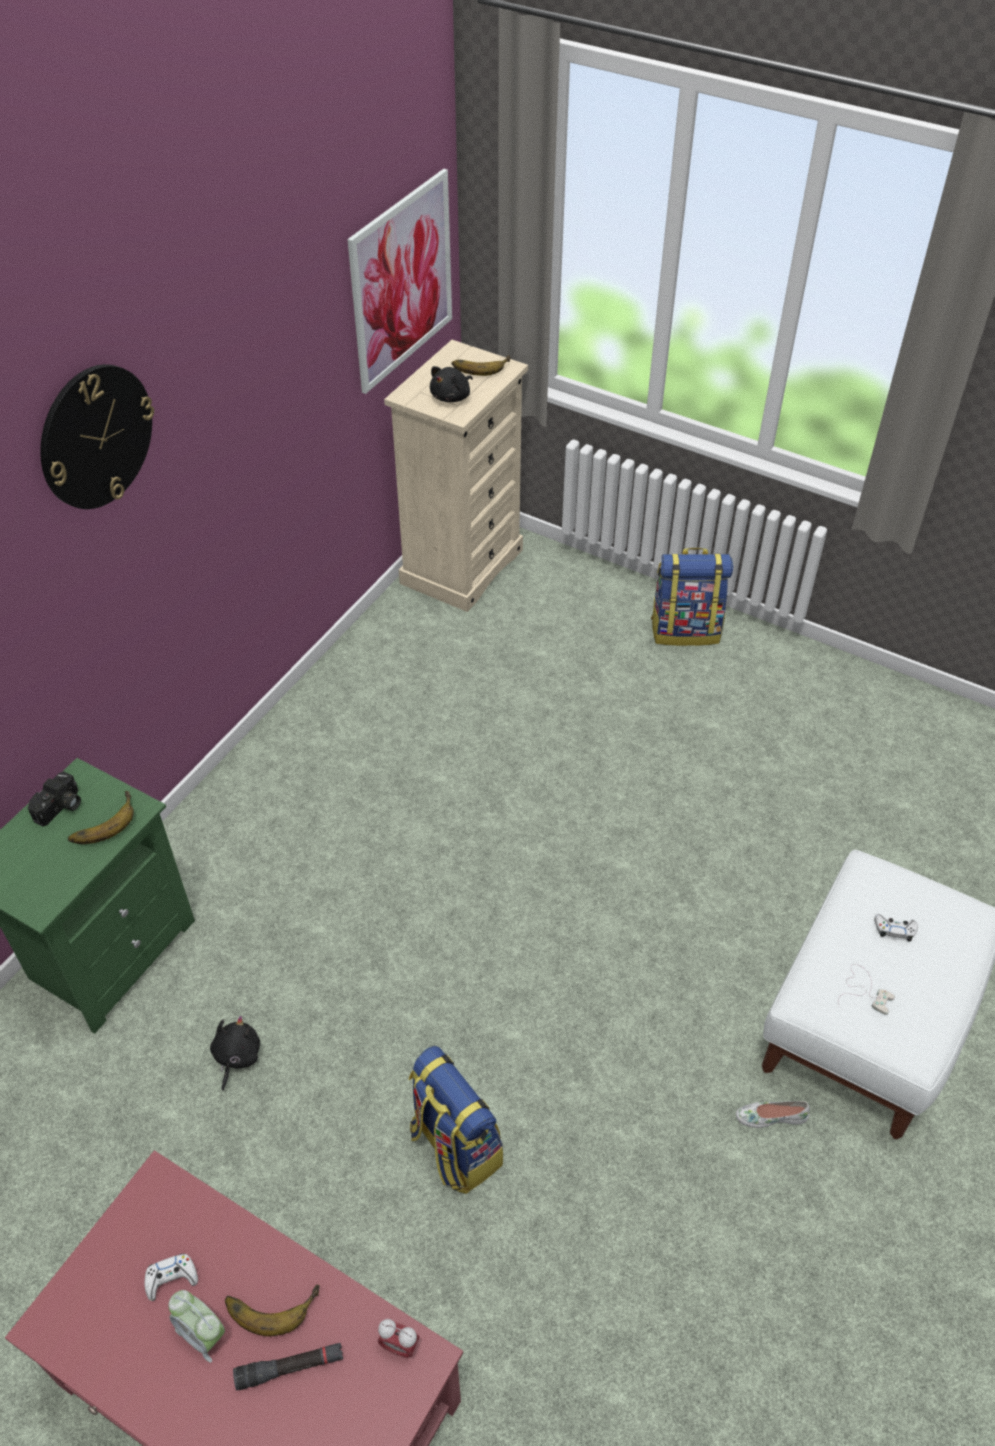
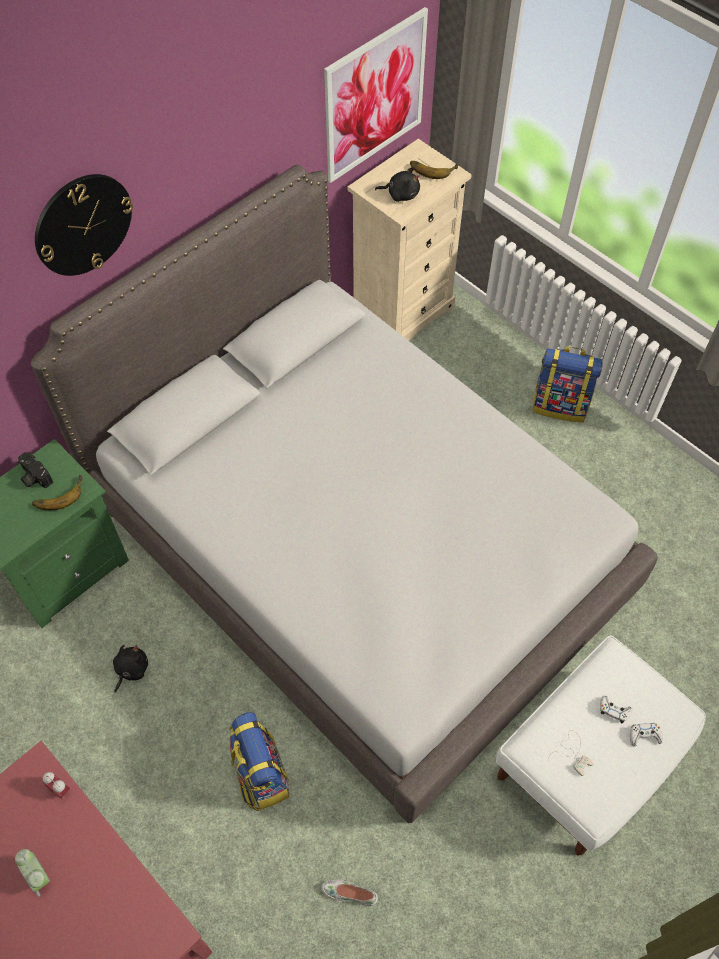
camera: 15 degrees right, 10 degrees up
camera [28,771,81,826] -> camera turned 90 degrees clockwise [18,452,53,488]
white game controller [144,1253,198,1301] -> white game controller moved to [630,723,663,747]
banana [225,1284,320,1336] -> none
black flashlight [233,1343,343,1391] -> none
alarm clock [377,1319,420,1358] -> alarm clock moved to [43,772,70,798]
black plush toy [430,366,473,402] -> black plush toy turned 135 degrees counterclockwise [375,167,420,202]
white shoe [736,1101,810,1128] -> white shoe moved to [322,880,378,906]
none -> grey bed [31,165,658,823]

